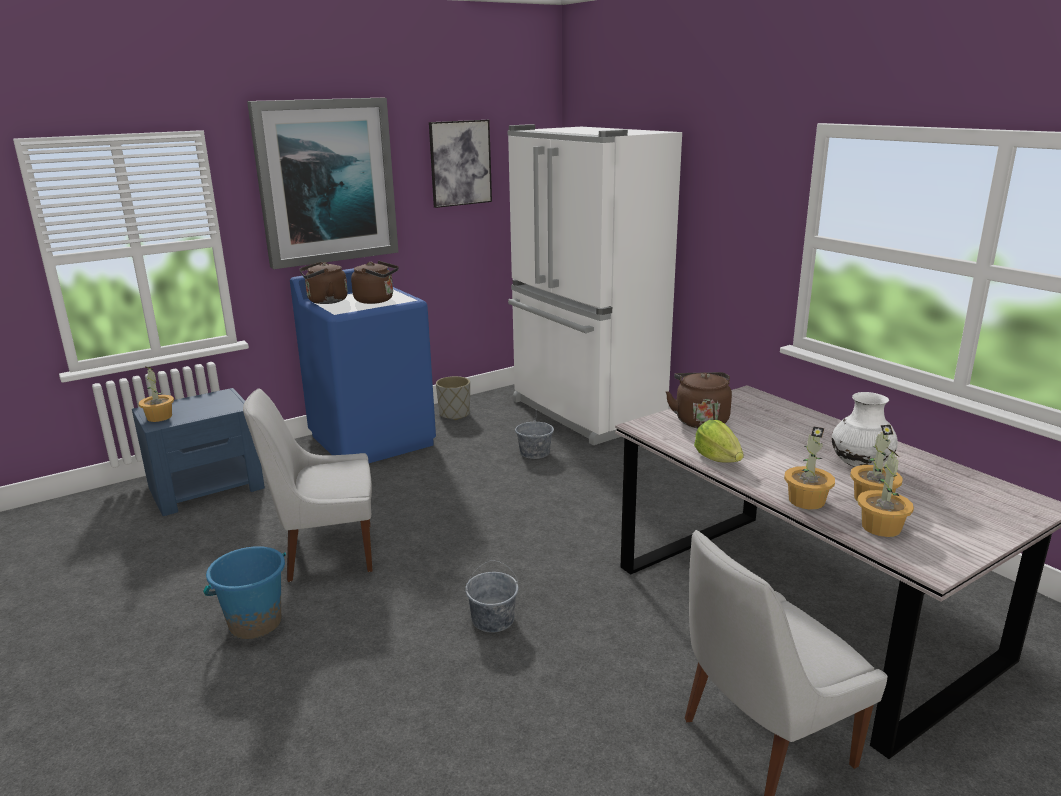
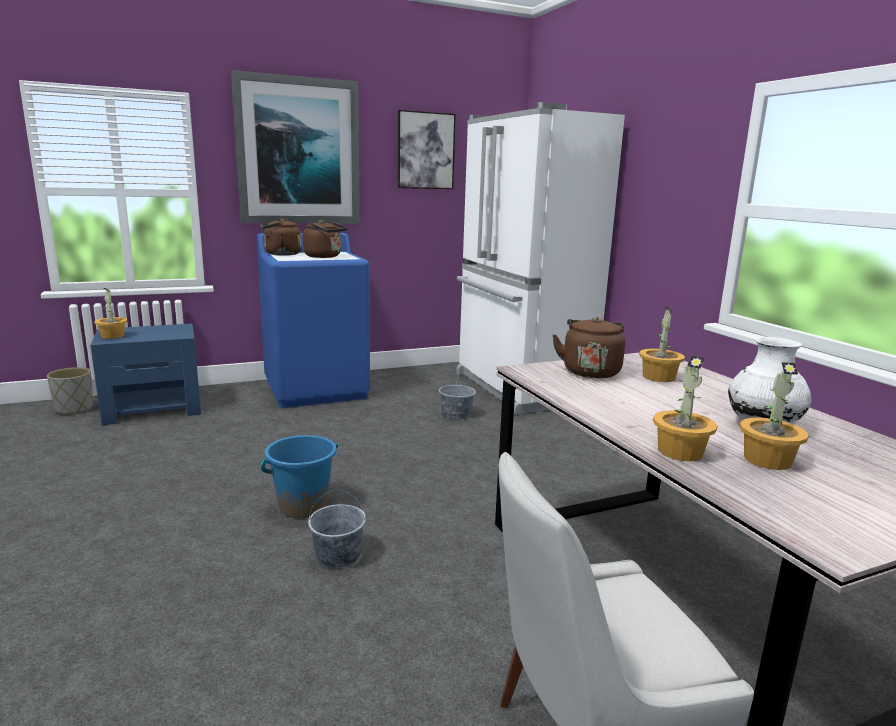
camera: 10 degrees right, 5 degrees down
blue bucket [203,546,286,639] -> blue bucket moved to [261,435,339,518]
white chair [243,388,373,582] -> none
grey planter [436,376,470,420] -> grey planter moved to [47,367,93,415]
lettuce [694,420,744,463] -> none
potted plant [857,448,914,537] -> potted plant moved to [639,306,685,382]

